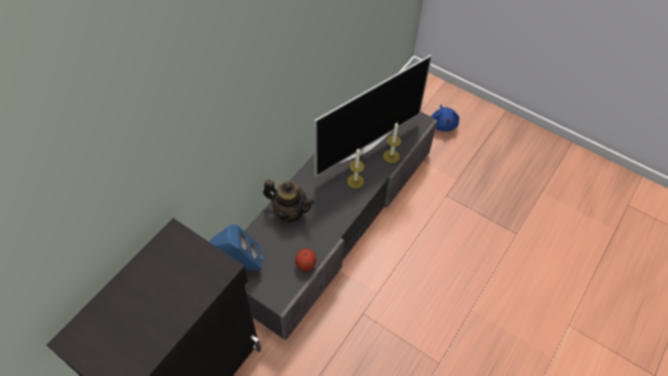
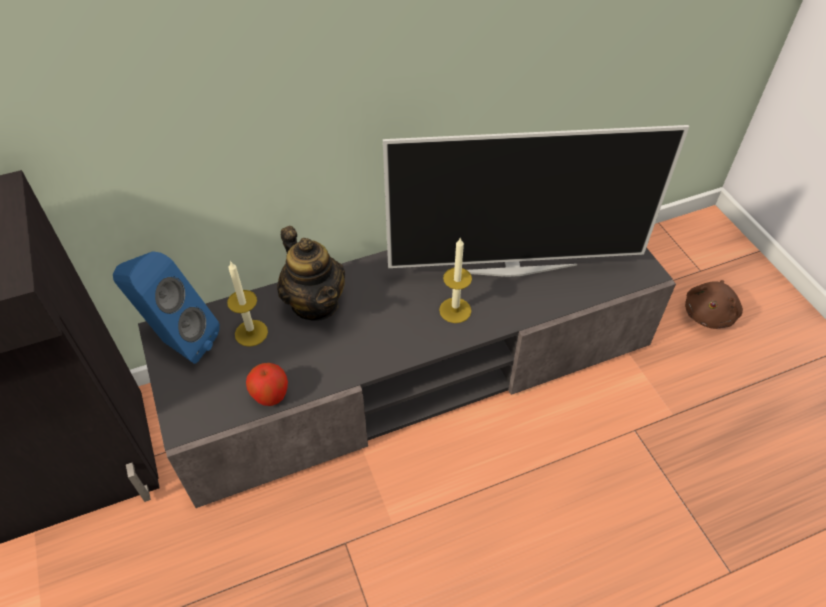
camera: 35 degrees right, 5 degrees down
candle [383,123,401,163] -> candle moved to [227,261,268,347]
blue plush toy [431,105,459,132] -> brown plush toy [685,280,743,329]

